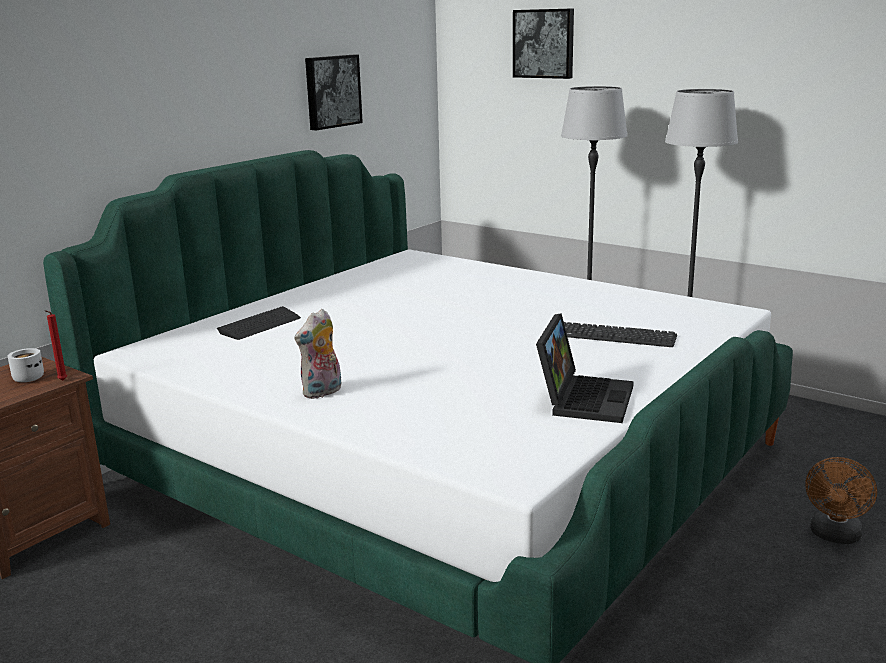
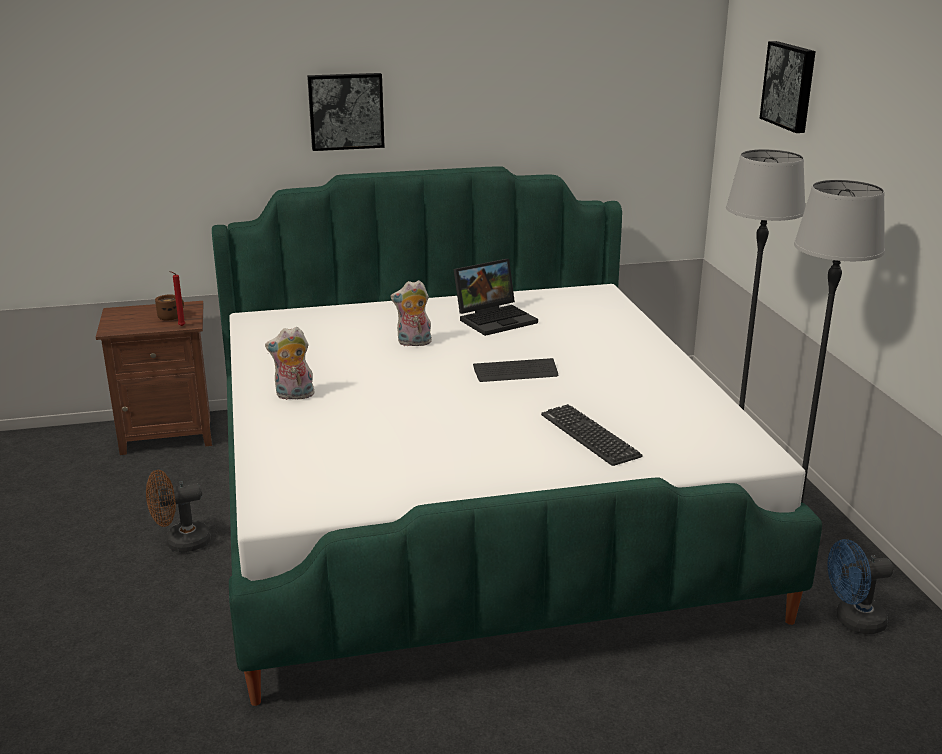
camera: 40 degrees right, 5 degrees up
white mug [8,348,44,382] -> brown mug [155,295,184,321]
keyboard [217,306,301,340] -> keyboard moved to [473,358,558,382]
picture [305,55,363,131] -> picture moved to [307,73,385,151]
laptop [536,313,634,423] -> laptop moved to [454,259,538,336]
brown fan [805,457,877,544] -> brown fan moved to [146,470,210,552]
none -> plush toy [391,280,432,346]
none -> blue fan [828,539,894,634]

